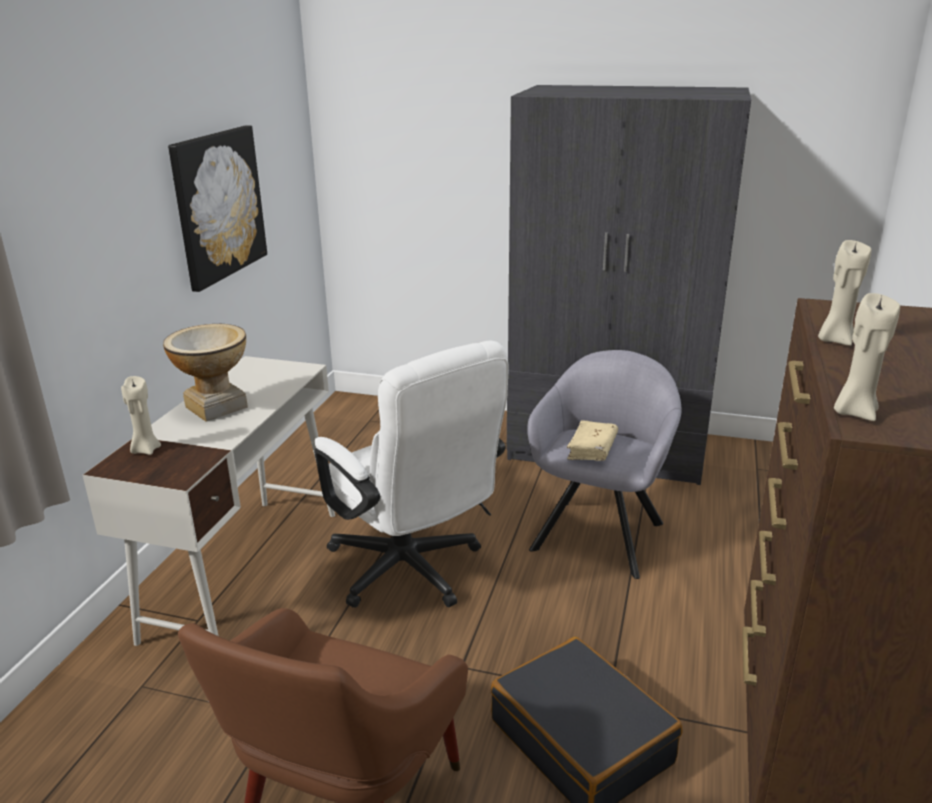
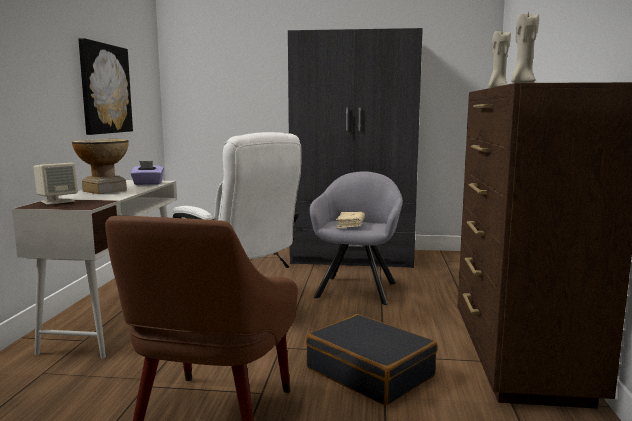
camera: 10 degrees left, 15 degrees down
beige candle [121,376,161,455] -> beige speaker [33,163,78,205]
none -> purple tissue box [130,161,164,185]

